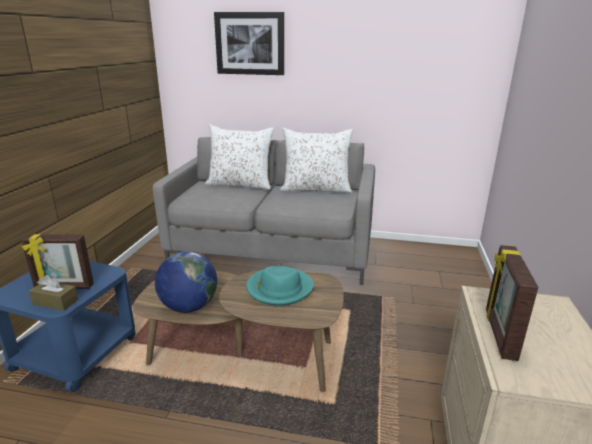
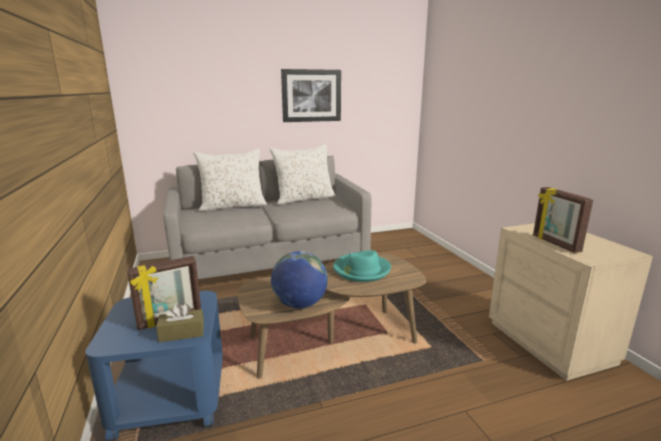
camera: 30 degrees left, 5 degrees down
picture [214,12,284,75] -> picture moved to [281,69,341,122]

